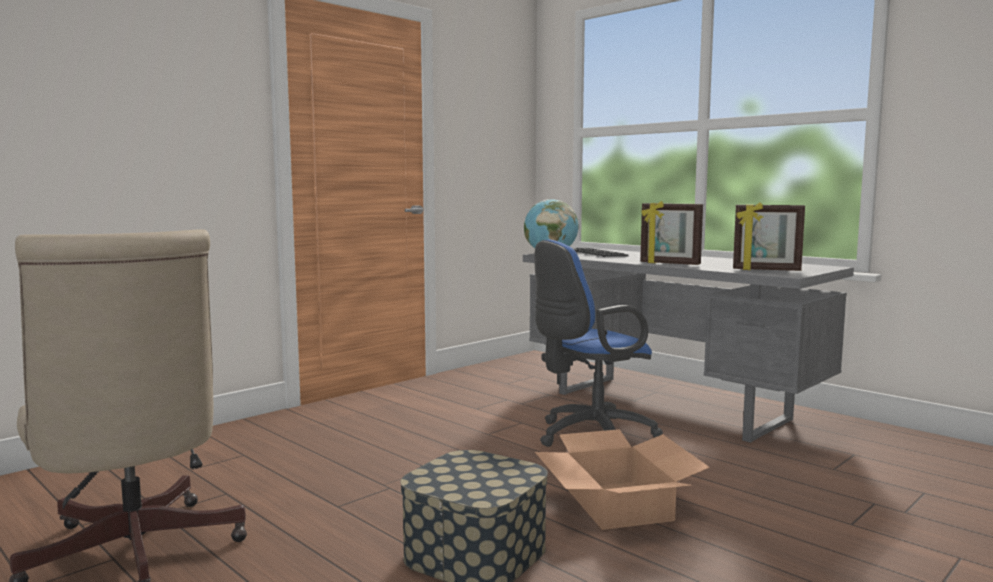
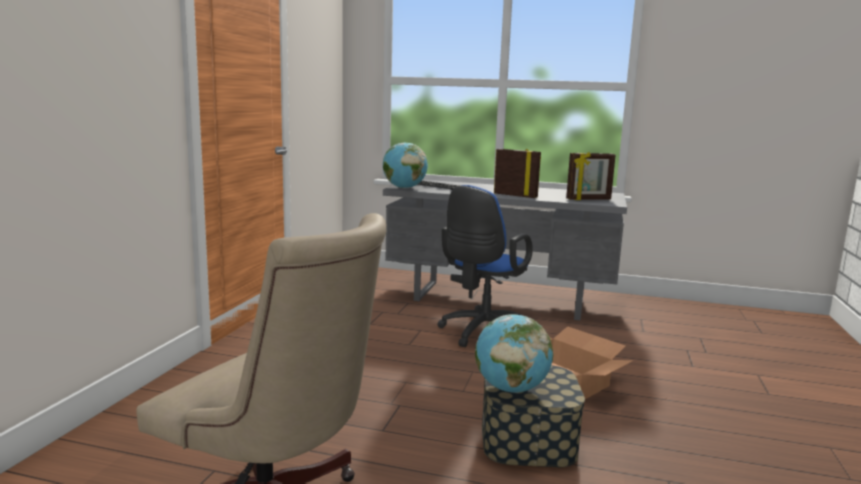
camera: 30 degrees left, 5 degrees up
picture frame [640,201,703,265] -> picture frame turned 150 degrees counterclockwise [494,149,541,198]
none -> globe [475,314,553,393]

